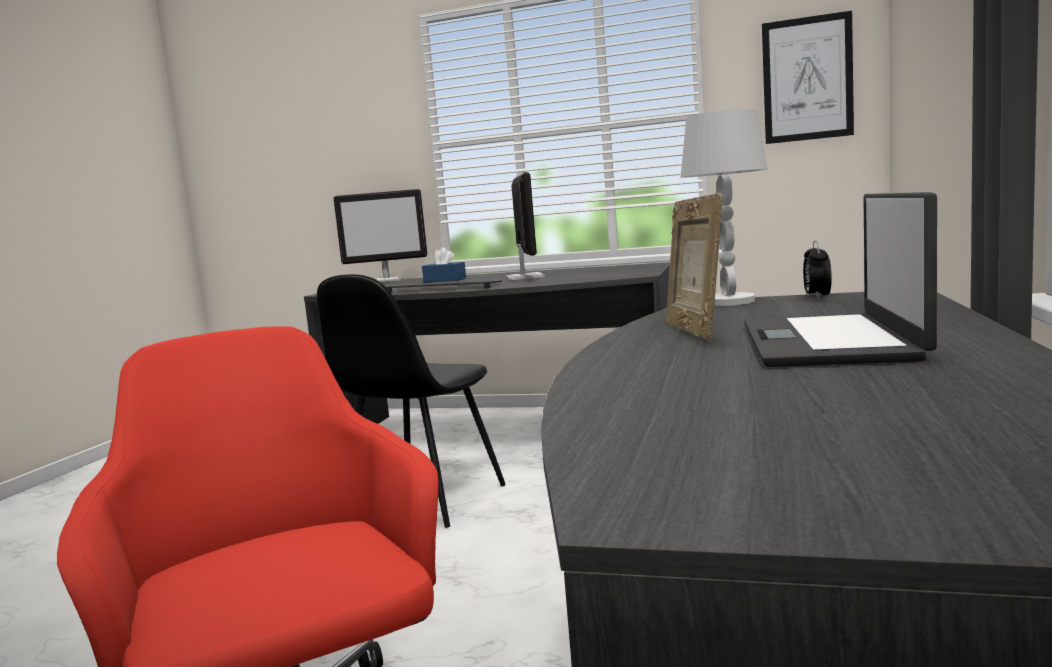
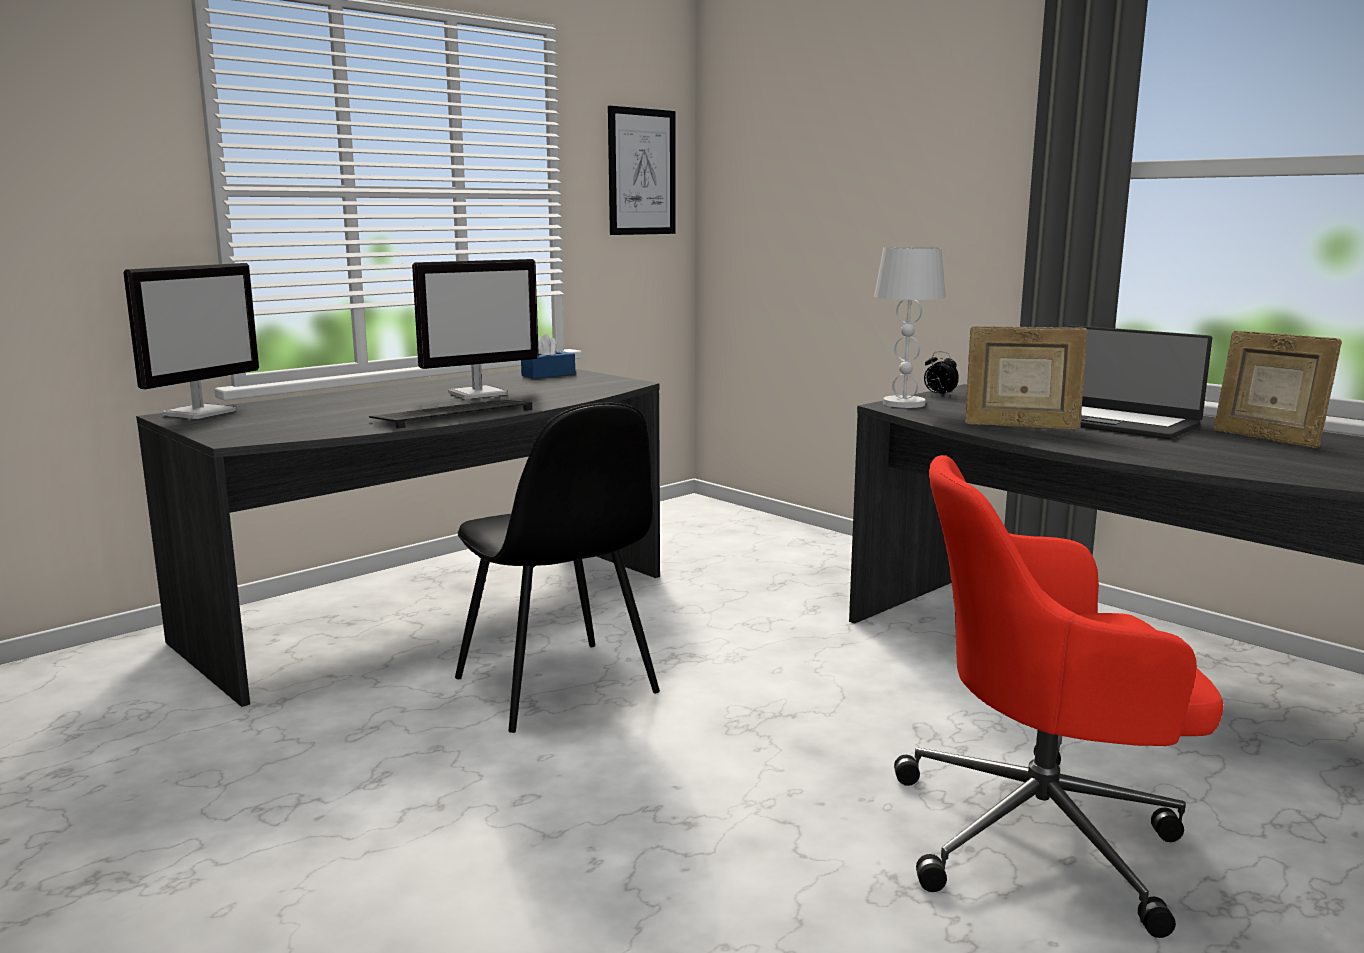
camera: 60 degrees left, 5 degrees up
blue tissue box [422,247,466,283] -> blue tissue box moved to [521,334,575,379]
monitor [506,172,545,281] -> monitor turned 120 degrees clockwise [412,259,539,399]
none -> picture frame [1214,331,1342,448]

